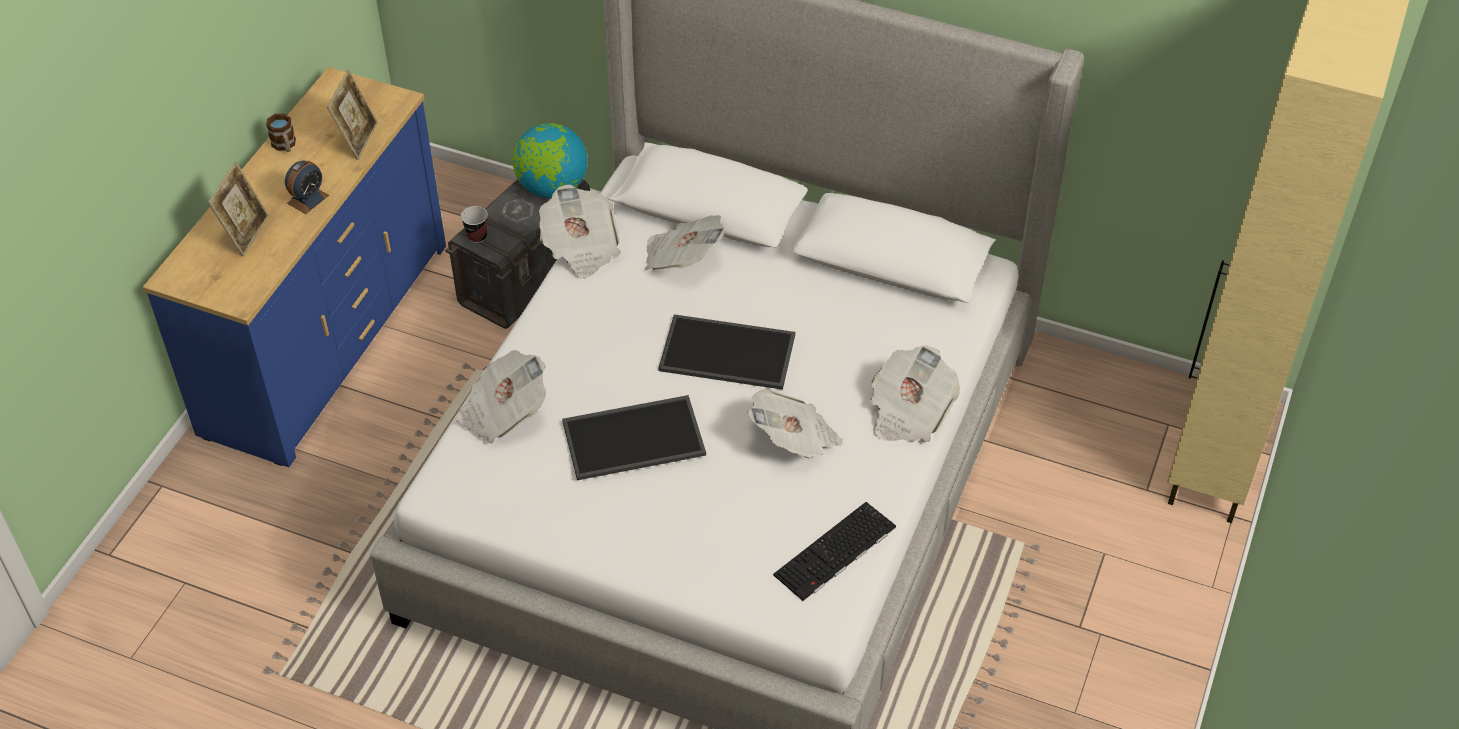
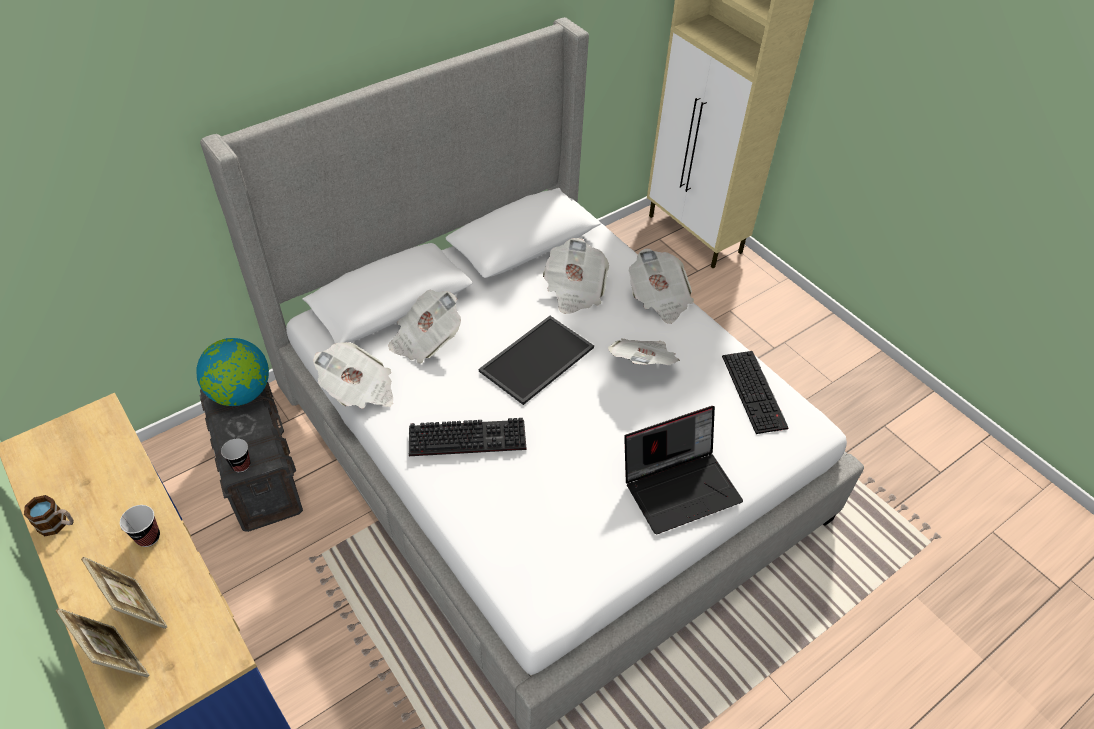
camera: 60 degrees left, 0 degrees up
alarm clock [285,160,329,214] -> cup [120,505,160,547]
picture frame [327,70,378,160] -> picture frame moved to [56,608,150,677]
newspaper [456,350,546,444] -> newspaper moved to [543,238,609,314]
tray [562,395,706,480] -> none
none -> keyboard [409,418,526,456]
none -> laptop [624,406,743,534]

